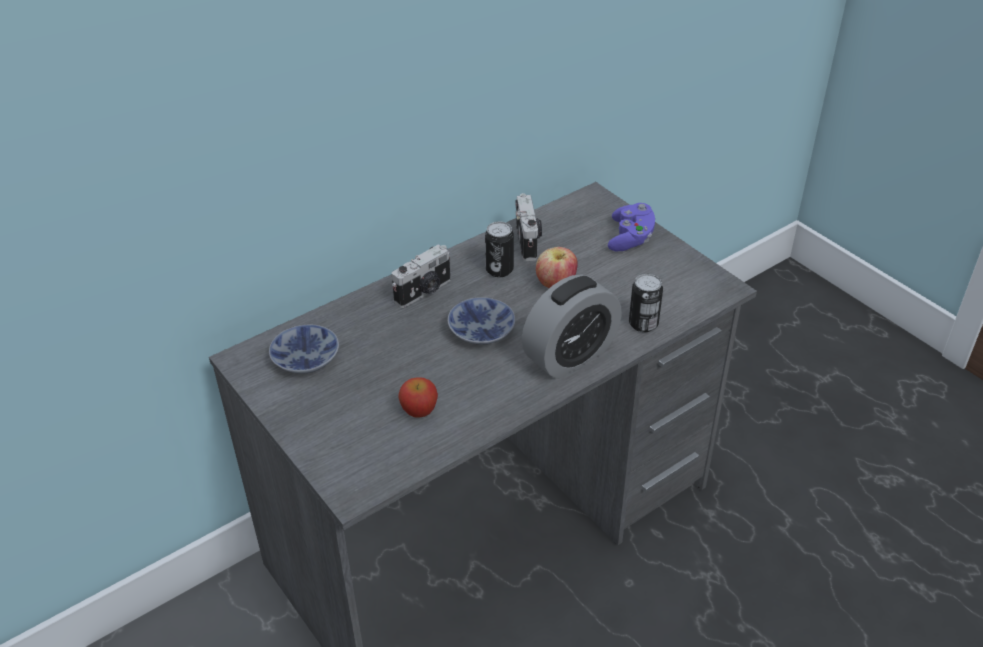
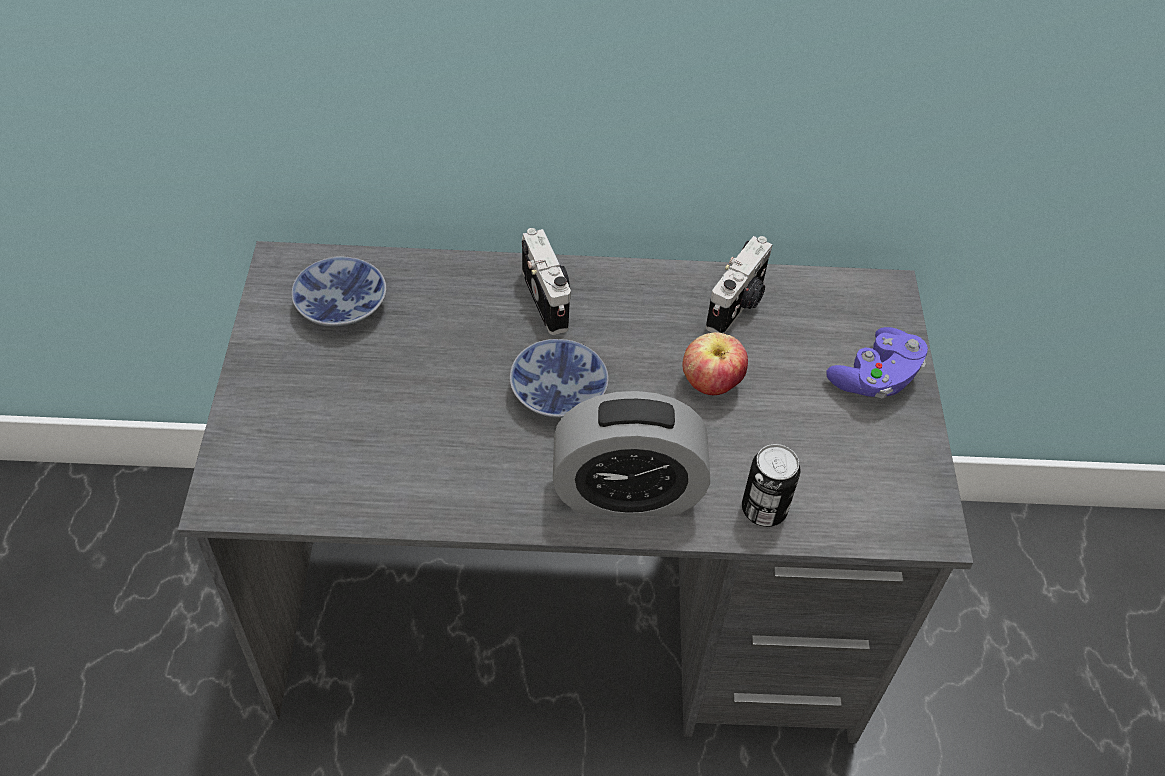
camera: 35 degrees right, 10 degrees up
camera [392,244,450,308] -> camera turned 105 degrees counterclockwise [522,228,571,335]
apple [398,377,438,418] -> none
can [485,222,514,277] -> none

